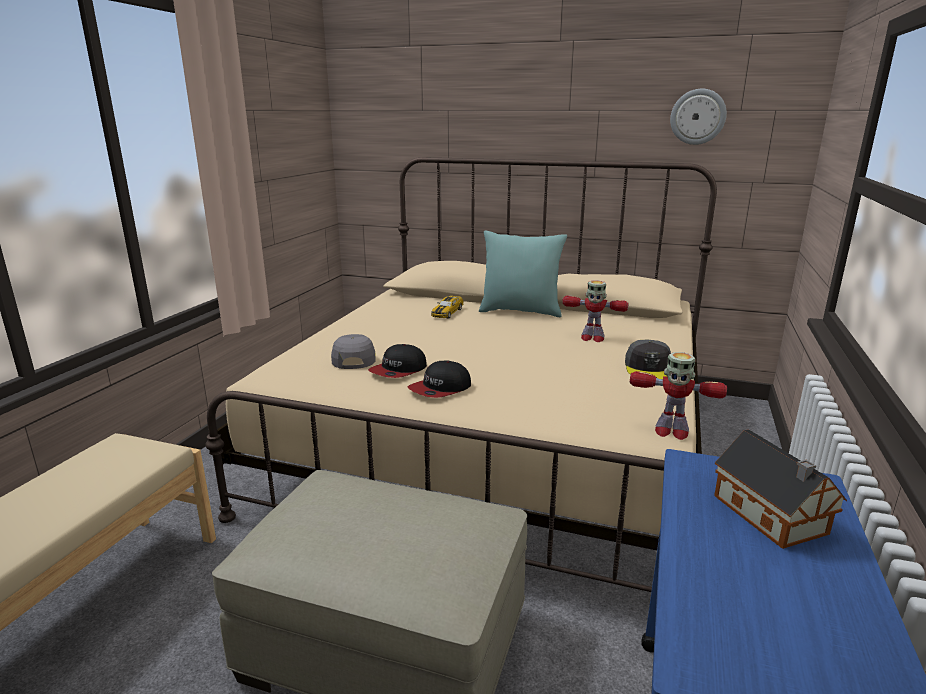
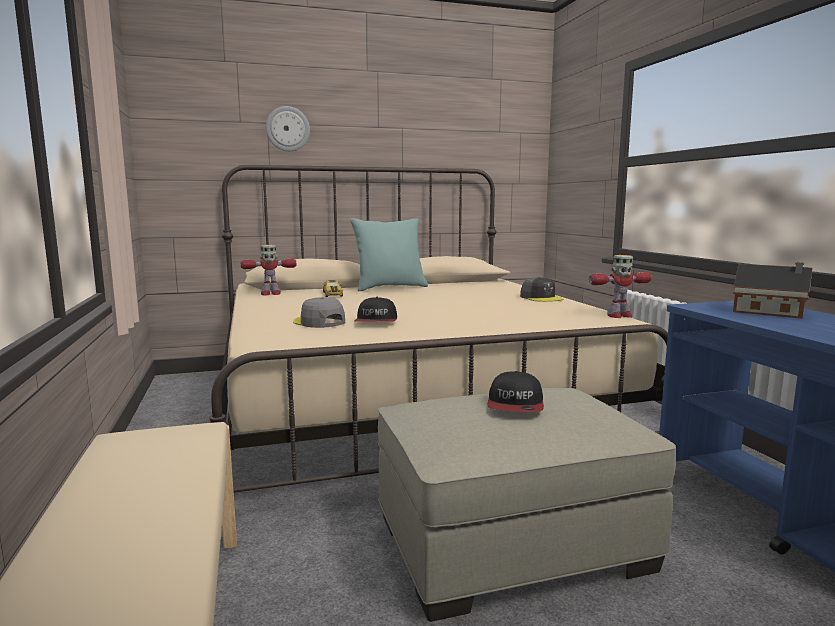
camera: 35 degrees left, 10 degrees down
cap [408,361,471,398] -> cap moved to [488,371,544,412]
toy robot [562,280,629,342] -> toy robot moved to [241,245,296,296]
wall clock [670,89,727,145] -> wall clock moved to [266,106,310,151]

